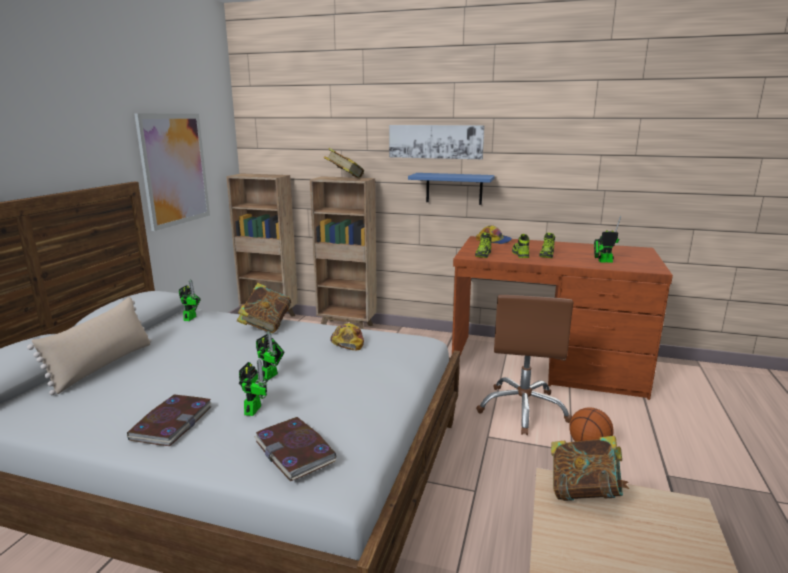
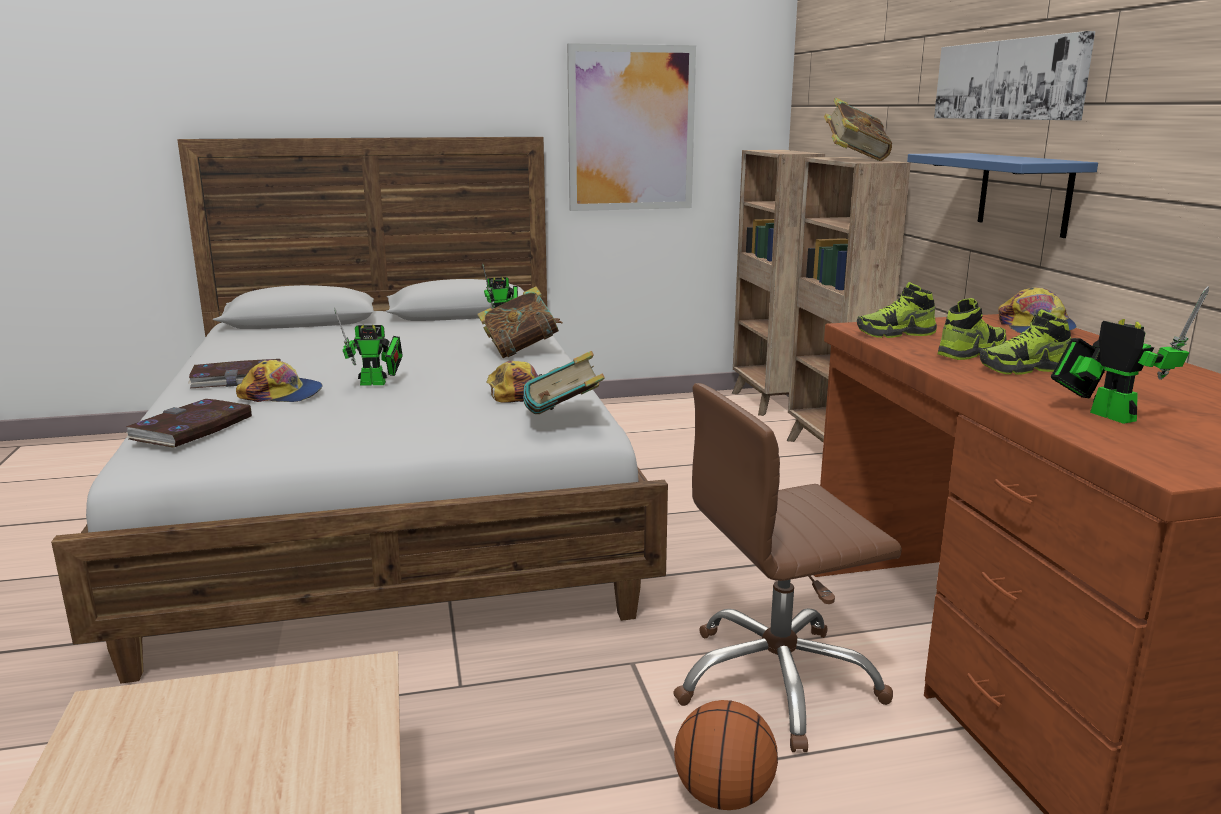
camera: 60 degrees right, 0 degrees up
beige pillow [27,297,152,395] -> none
toy robot [239,359,268,416] -> cap [236,359,322,402]
book [551,436,629,501] -> book moved to [523,351,605,414]

